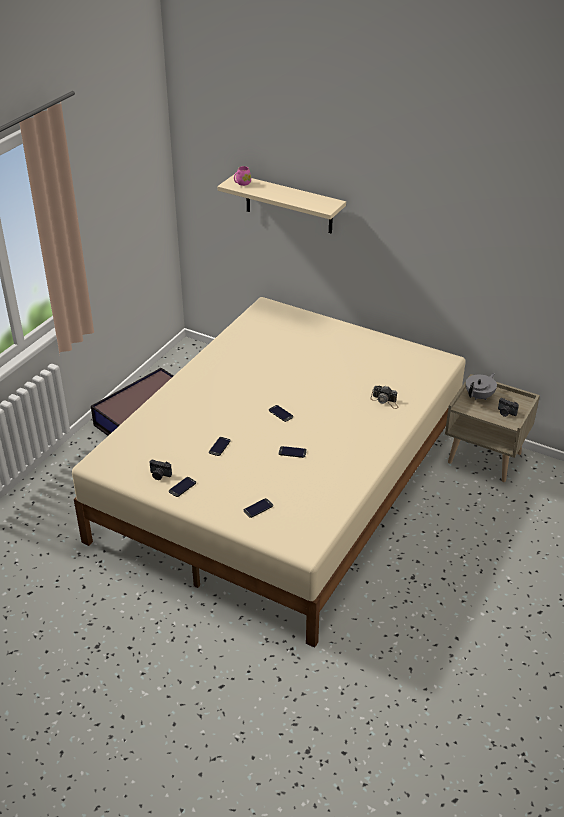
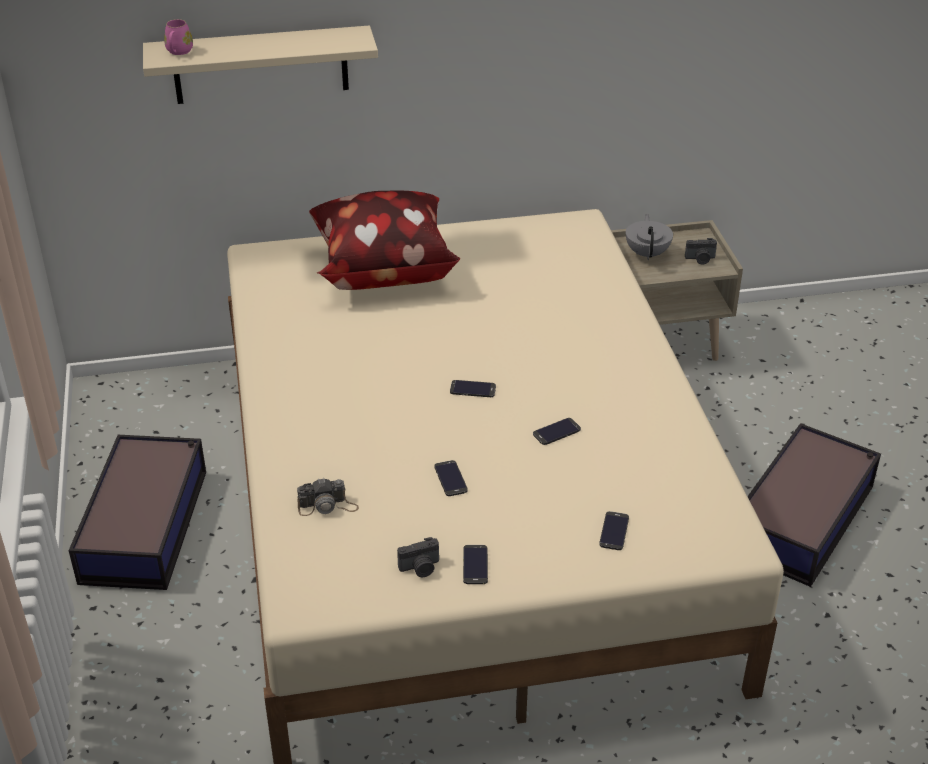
camera: 40 degrees left, 0 degrees up
camera [370,386,398,409] -> camera moved to [297,479,359,516]
none -> pillow [309,191,460,290]
none -> storage box [747,423,881,587]

